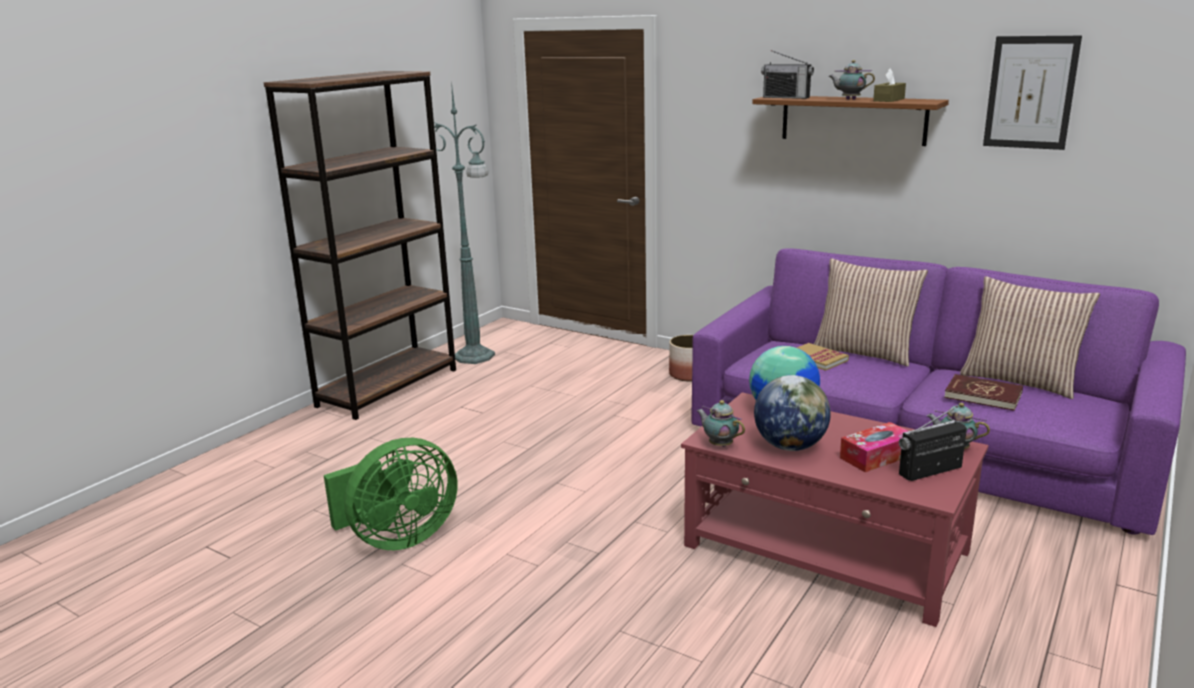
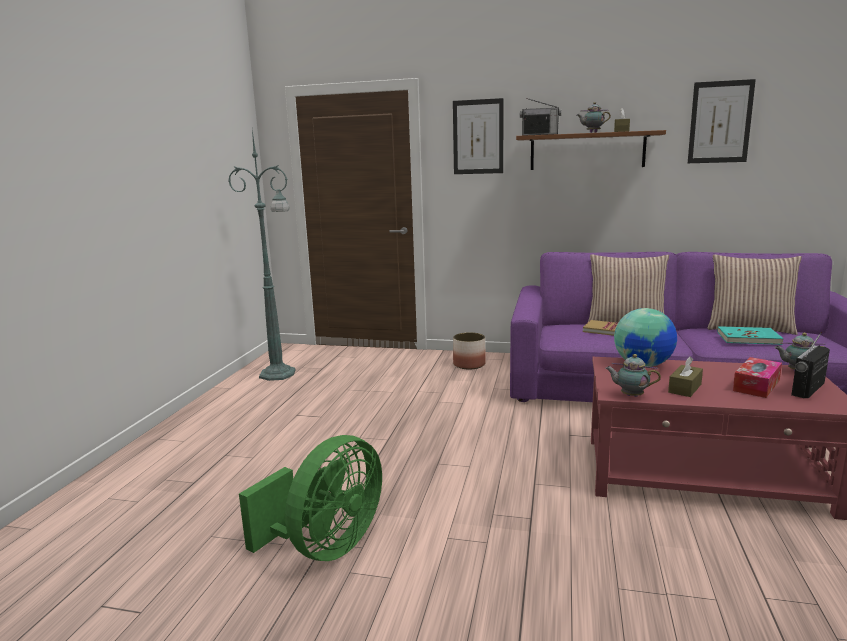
camera: 20 degrees left, 5 degrees down
brown bookcase [263,71,456,420] -> none
globe [754,375,831,451] -> brown tissue box [668,357,703,397]
red book [944,374,1023,411] -> turquoise book [717,326,784,345]
none -> picture [453,98,504,174]

